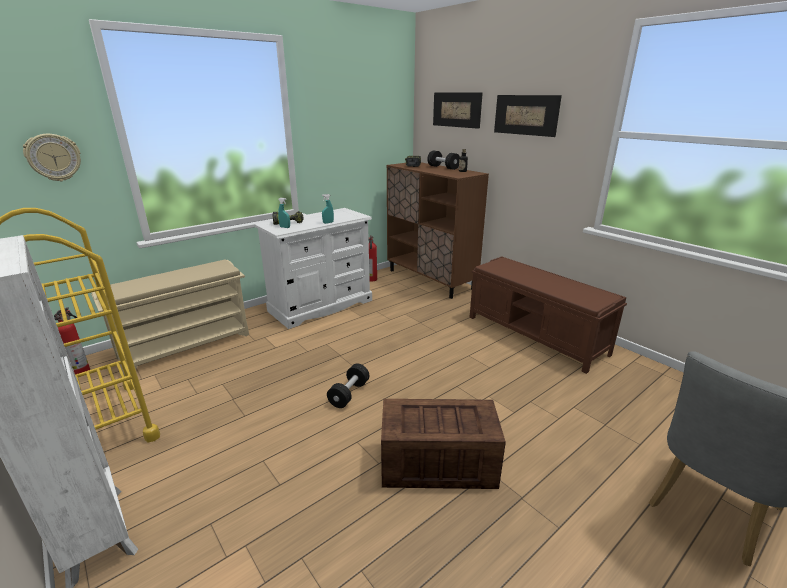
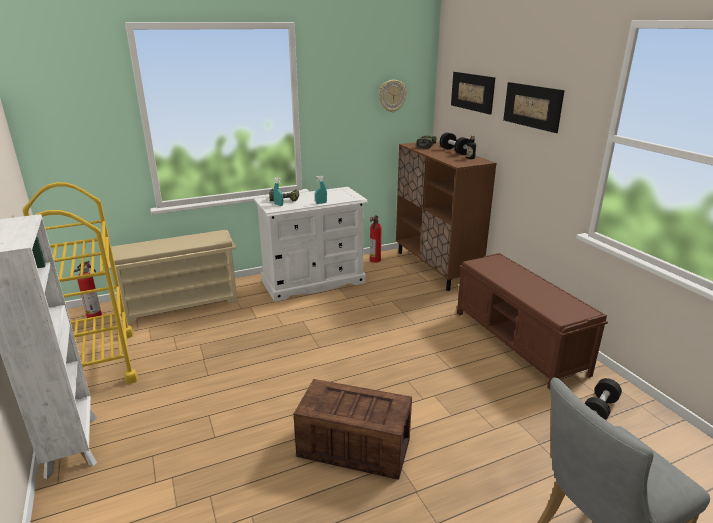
camera: 15 degrees right, 0 degrees up
wall clock [23,134,81,181] -> wall clock moved to [379,80,407,112]
black dumbbell [327,363,369,408] -> black dumbbell moved to [585,378,622,420]

